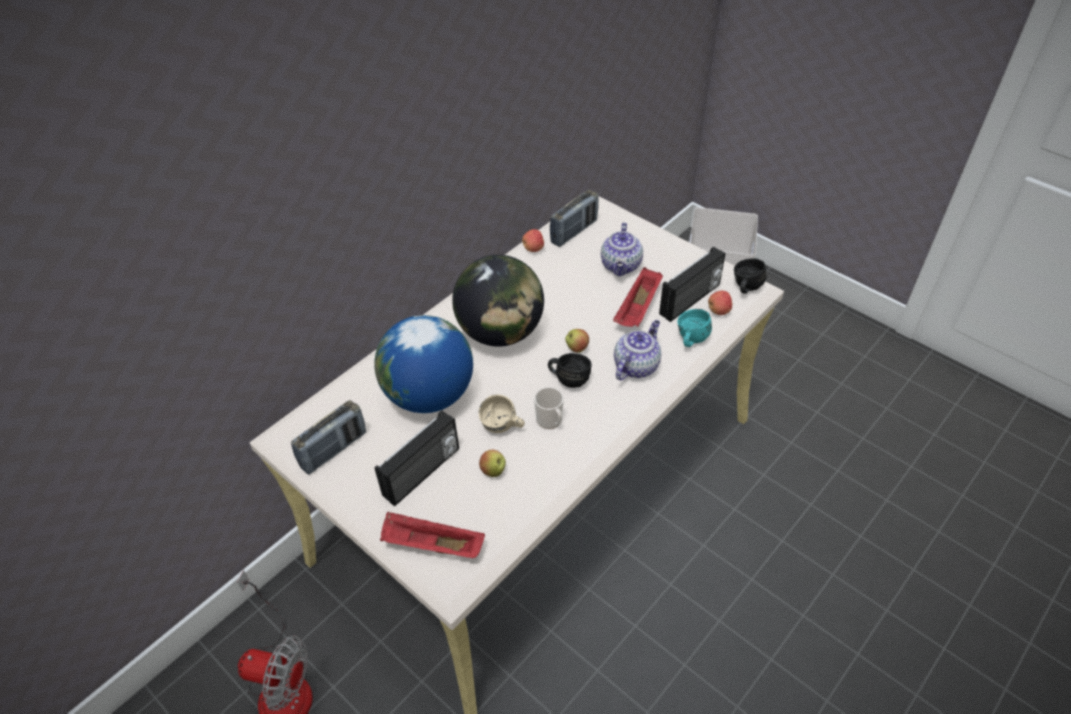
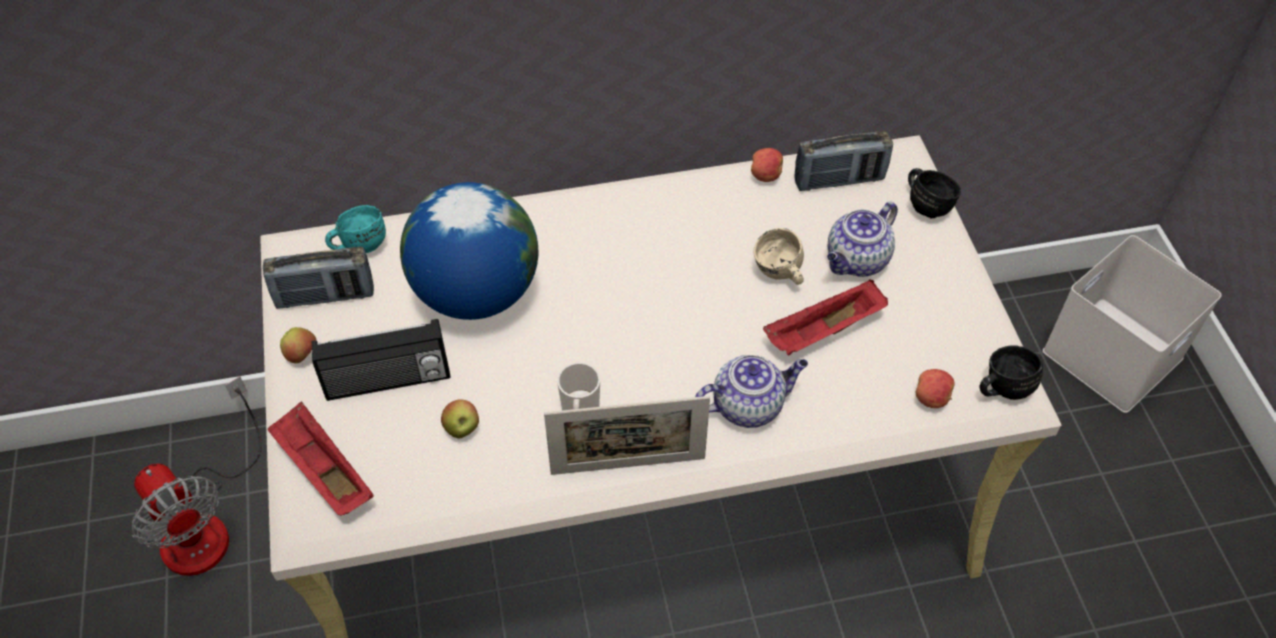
camera: 35 degrees right, 5 degrees up
globe [452,255,544,347] -> none
beige mug [479,395,525,433] -> beige mug moved to [754,228,804,285]
black mug [548,353,592,388] -> black mug moved to [908,168,961,219]
apple [565,329,589,353] -> apple moved to [280,327,317,363]
radio [659,247,726,322] -> none
turquoise mug [677,309,712,347] -> turquoise mug moved to [325,205,386,253]
none -> picture frame [544,396,710,475]

